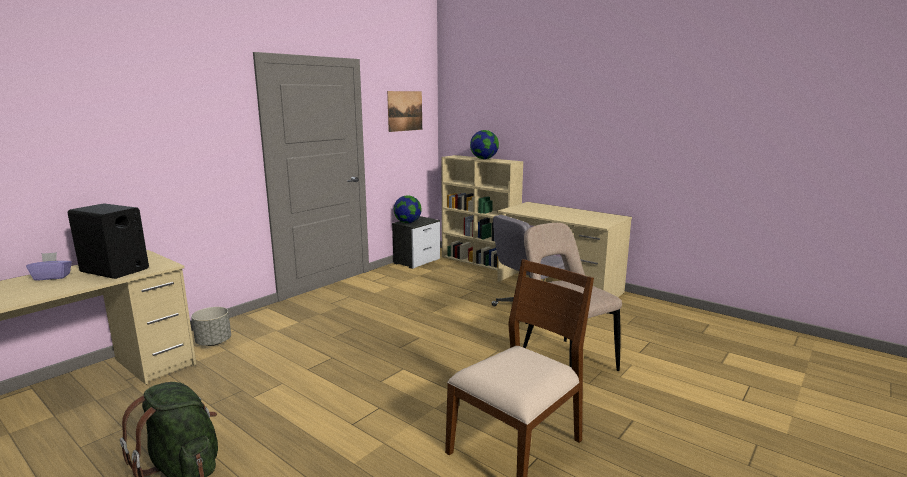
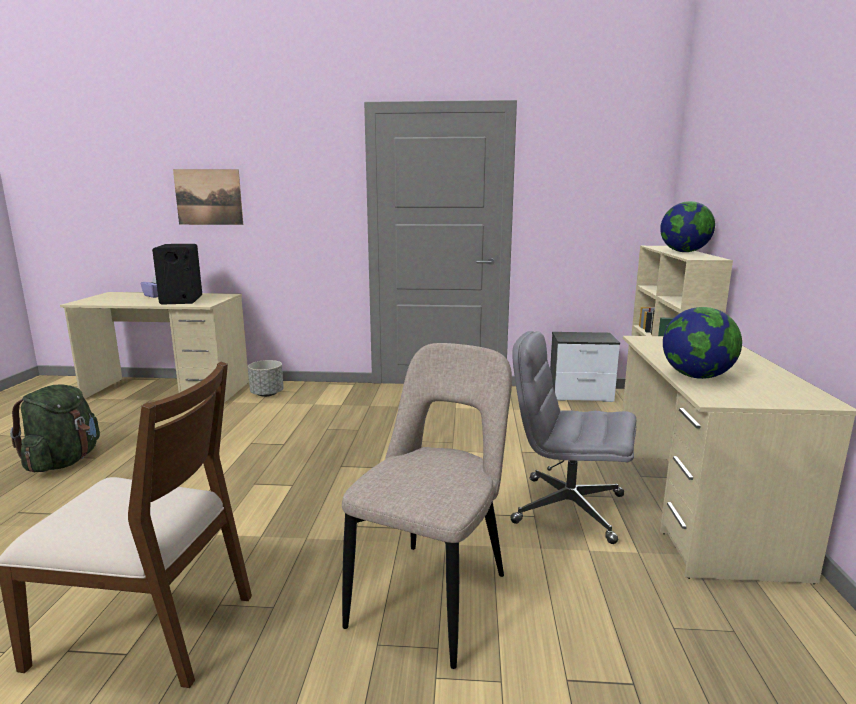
camera: 55 degrees right, 0 degrees up
picture [387,91,422,132] -> picture moved to [173,169,243,225]
globe [394,195,422,223] -> globe moved to [663,307,742,379]

